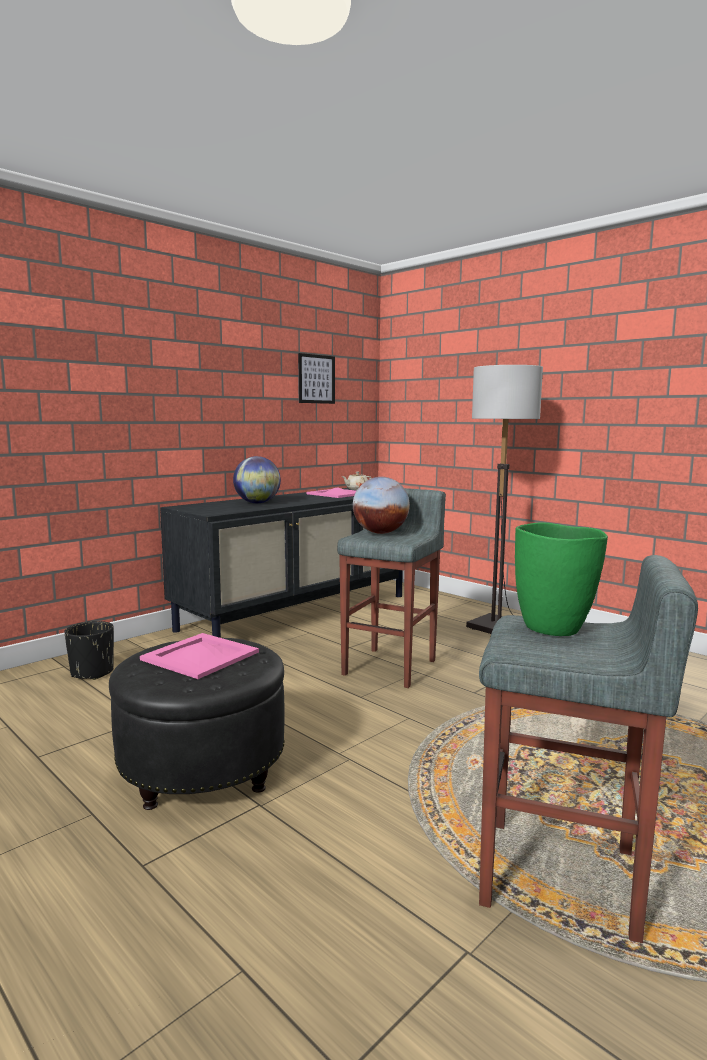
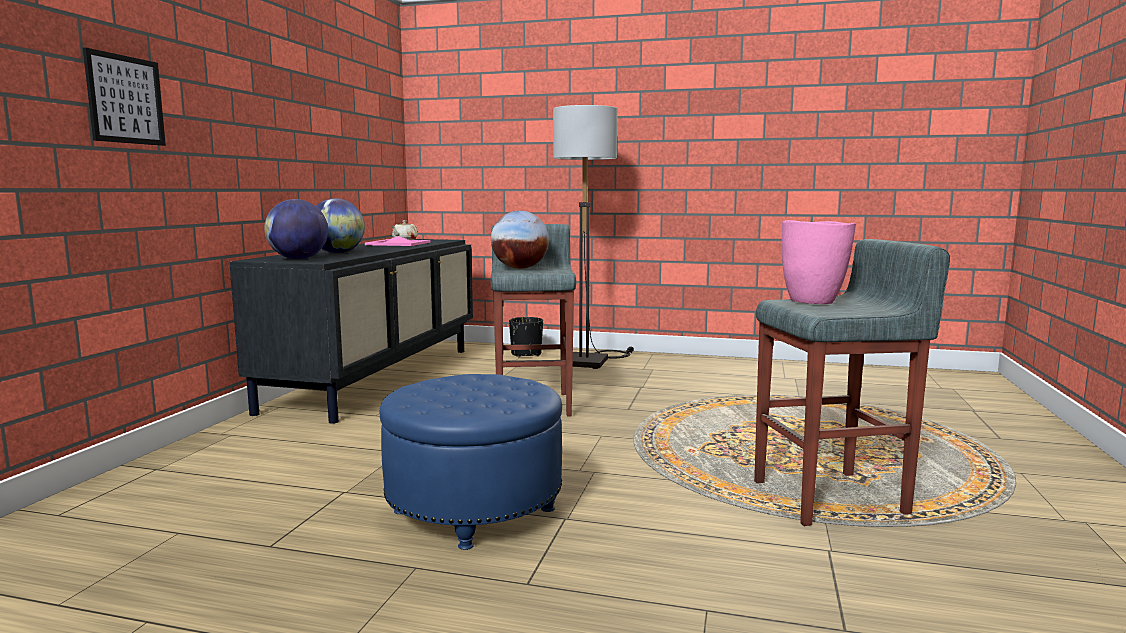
camera: 30 degrees left, 0 degrees up
black planter [64,621,114,680] -> black planter moved to [509,317,543,357]
black ottoman [109,638,285,810] -> blue ottoman [380,374,562,550]
pink tray [140,633,259,679] -> none
picture [298,353,335,404] -> picture moved to [83,47,166,146]
green vase [515,523,608,636] -> pink vase [782,220,856,304]
none -> globe [264,199,328,259]

